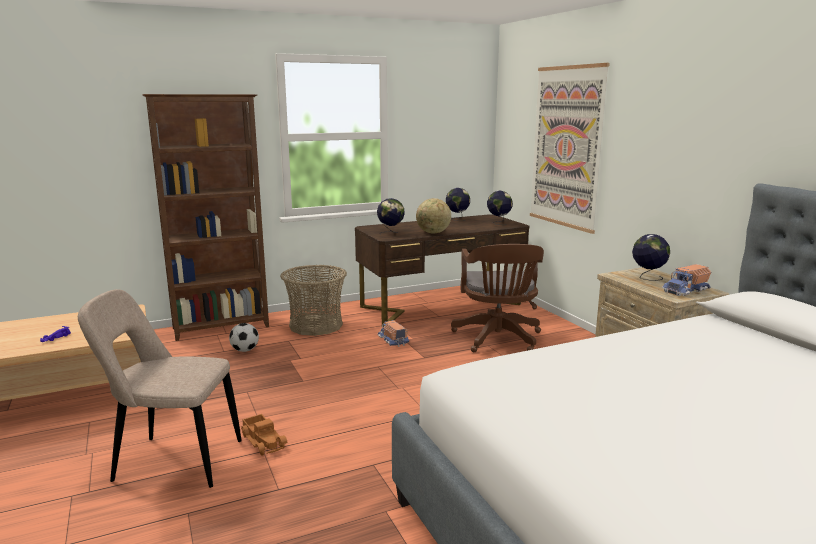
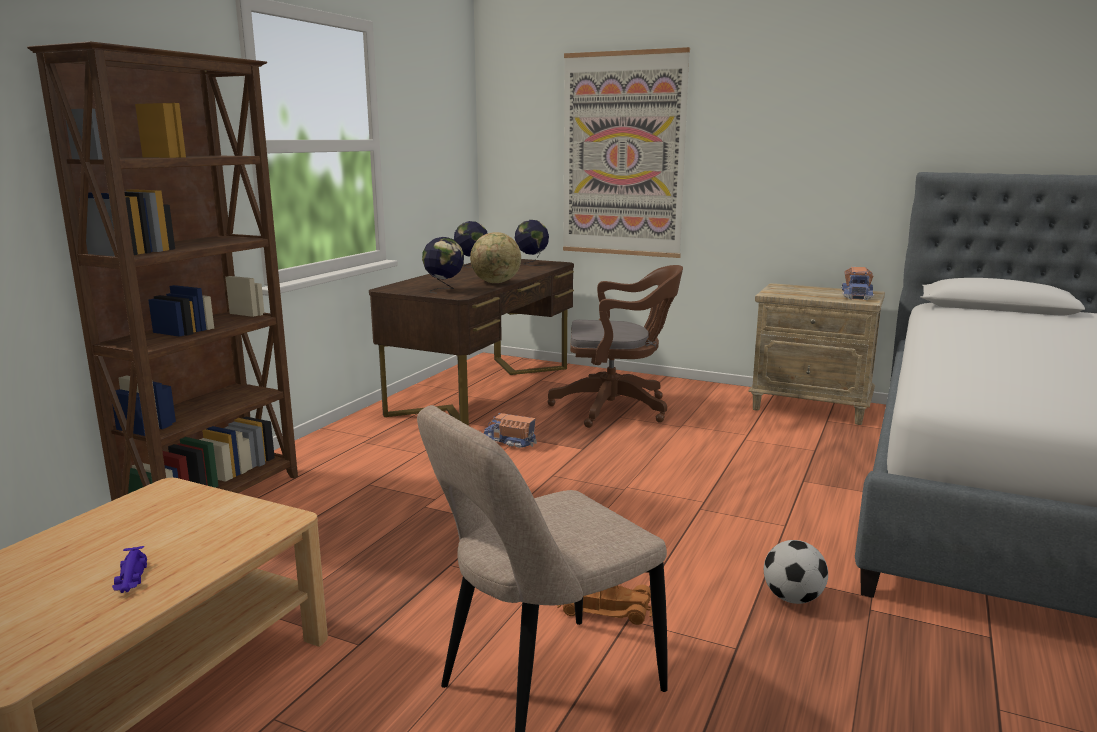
camera: 40 degrees left, 0 degrees up
football [229,323,259,352] -> football moved to [764,540,828,604]
basket [280,264,347,336] -> none
brown office chair [451,244,544,352] -> brown office chair turned 45 degrees counterclockwise [547,265,683,428]
globe [632,234,670,281] -> none

